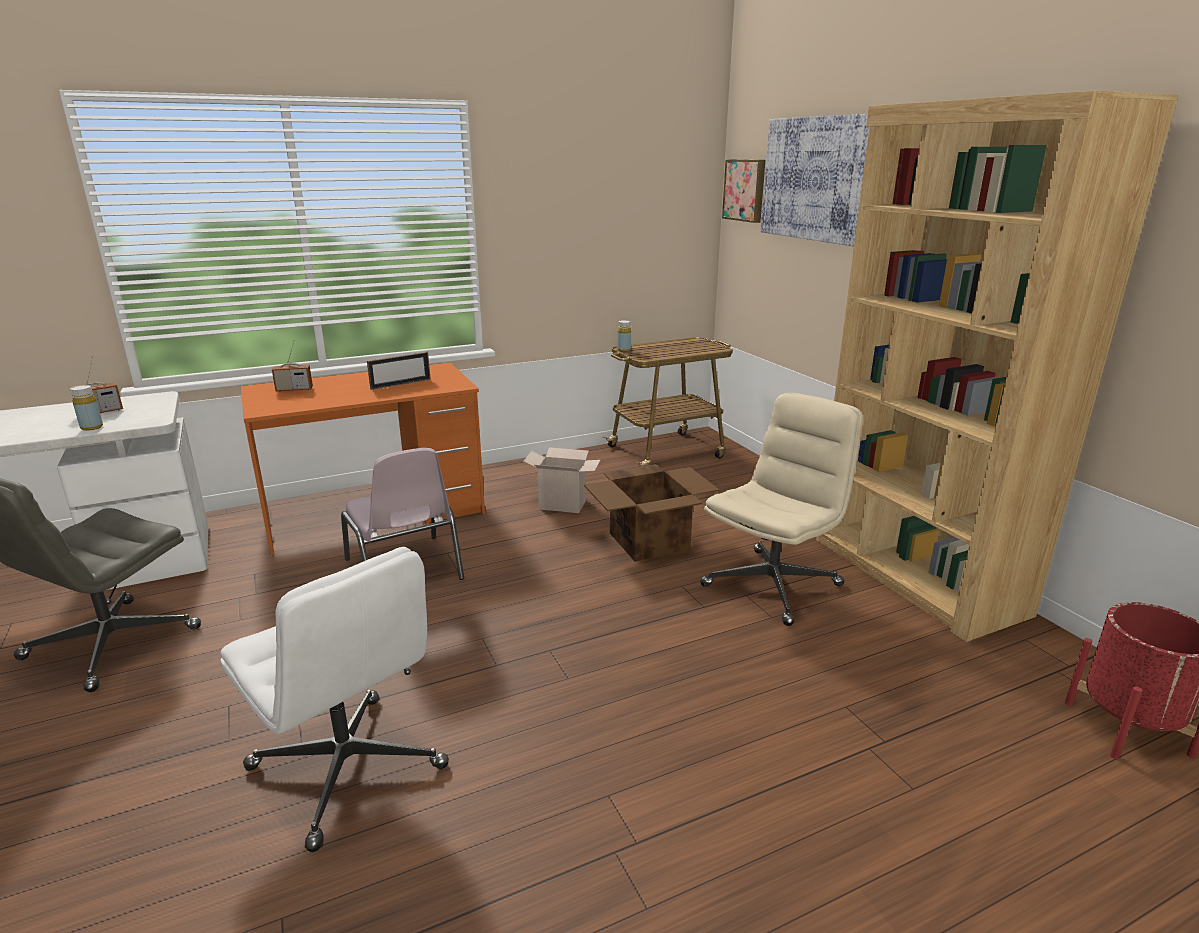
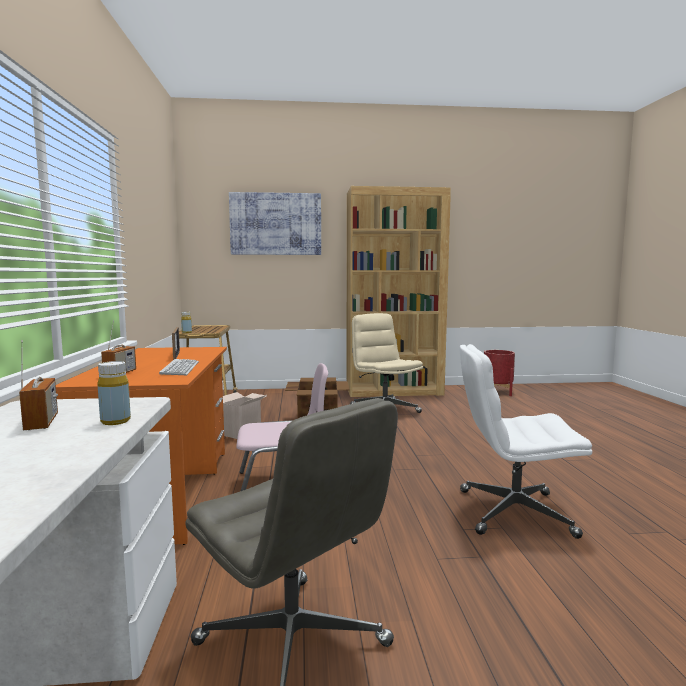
camera: 70 degrees left, 15 degrees down
white office chair [221,547,449,852] -> white office chair turned 150 degrees counterclockwise [460,344,592,539]
picture [722,159,765,223] -> none
none -> keyboard [159,359,199,375]

